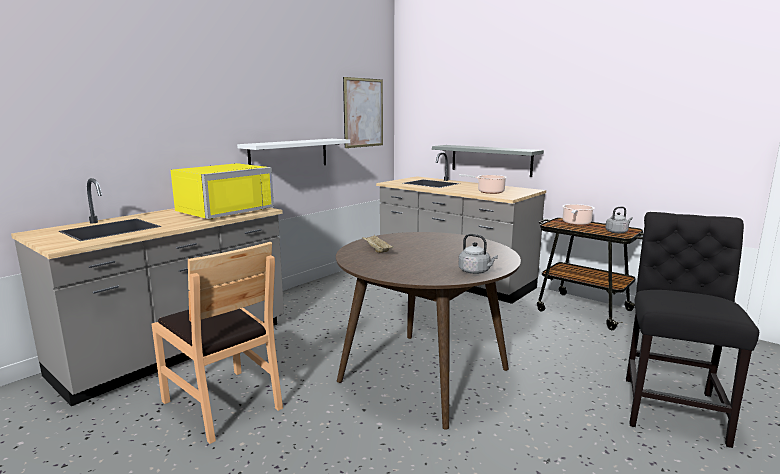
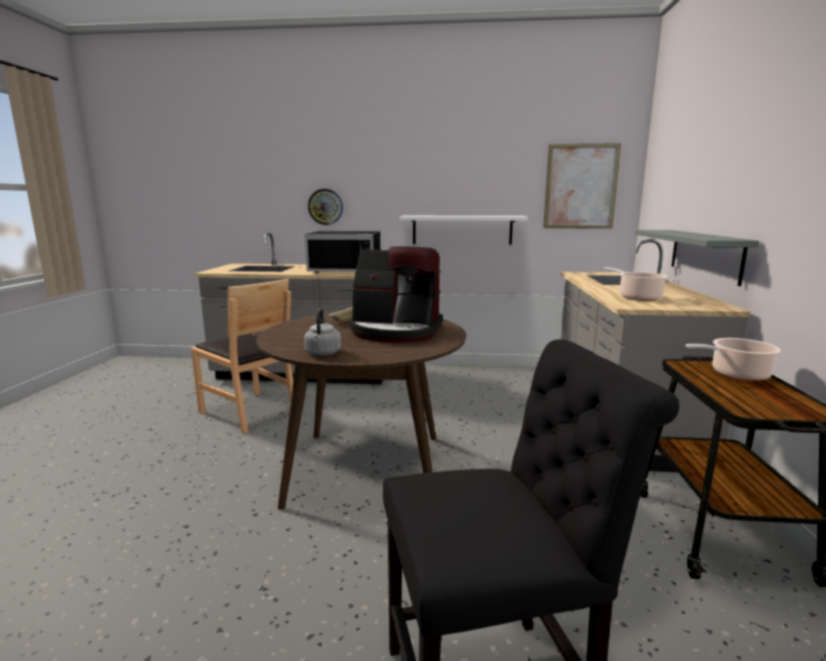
camera: 55 degrees right, 0 degrees up
brown chair [152,242,283,444] -> brown chair turned 60 degrees counterclockwise [191,279,293,434]
yellow microwave [171,163,274,219] -> black microwave [305,231,380,273]
grey kettle [605,207,633,234] -> none
none -> wall clock [308,189,343,225]
none -> coffee machine [350,247,443,343]

